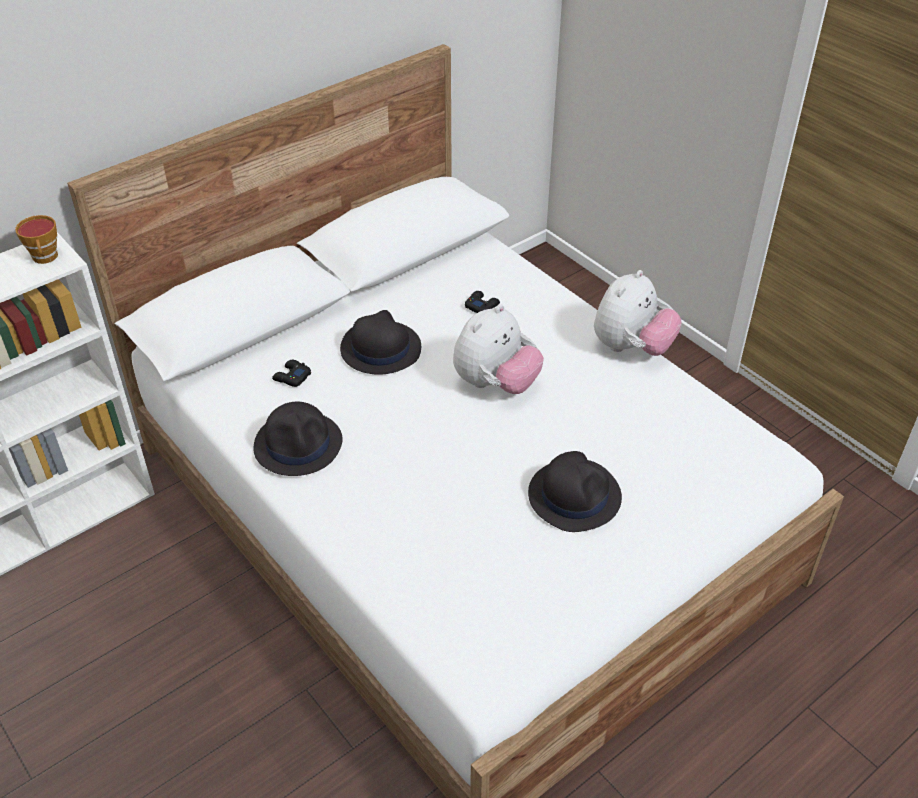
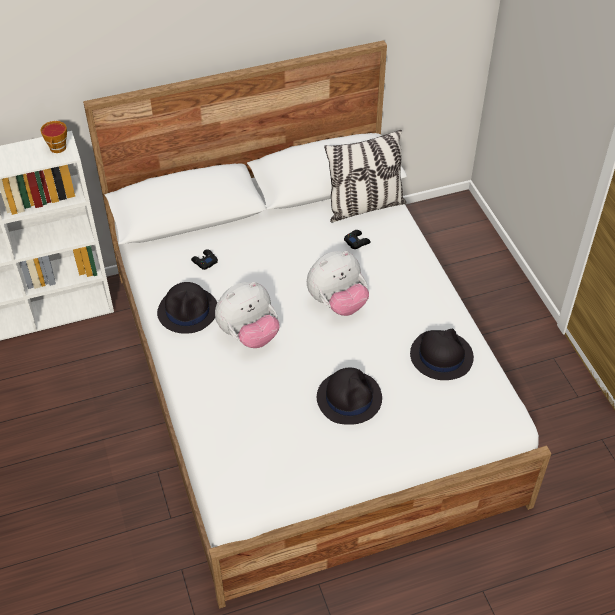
camera: 20 degrees right, 5 degrees up
black hat [340,310,421,375] -> black hat moved to [410,329,474,380]
plush toy [594,270,682,356] -> plush toy moved to [215,282,279,348]
none -> pillow [324,130,406,223]

